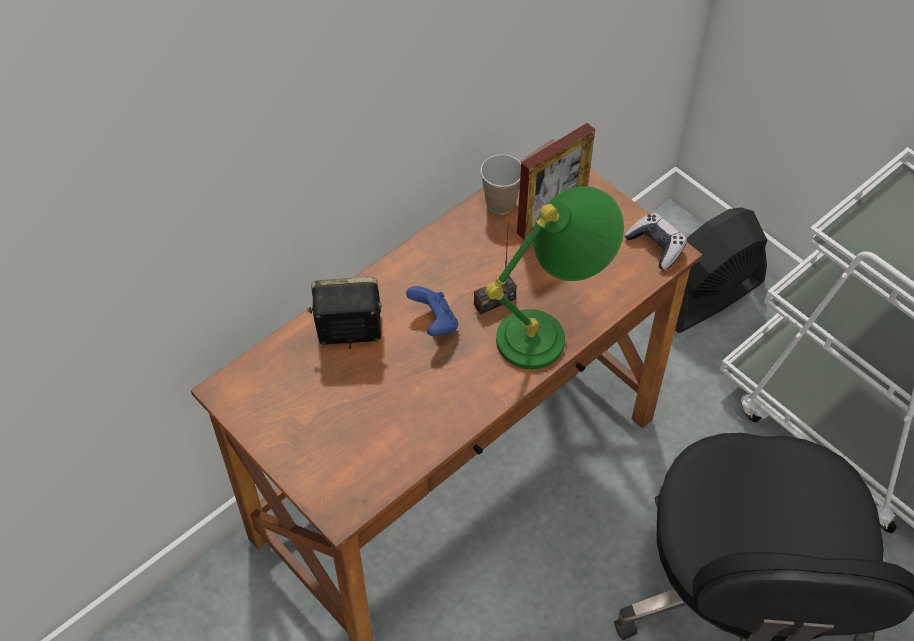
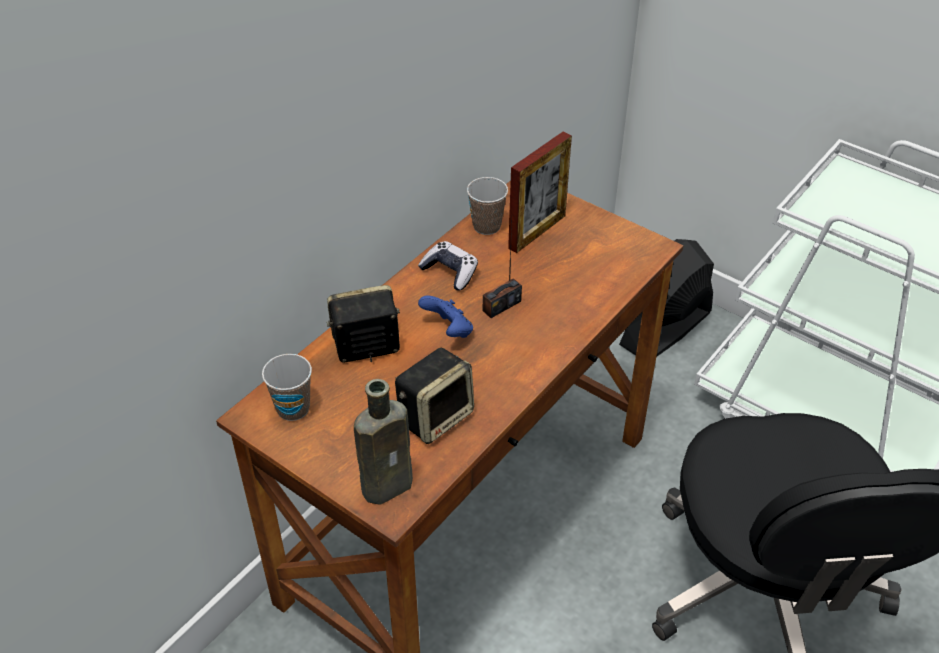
camera: 10 degrees left, 10 degrees down
green table lamp [485,186,624,369] -> none
game controller [624,213,687,270] -> game controller moved to [418,241,478,291]
none -> cup [262,354,312,421]
none -> brown bottle [354,379,413,505]
none -> speaker [395,348,474,444]

